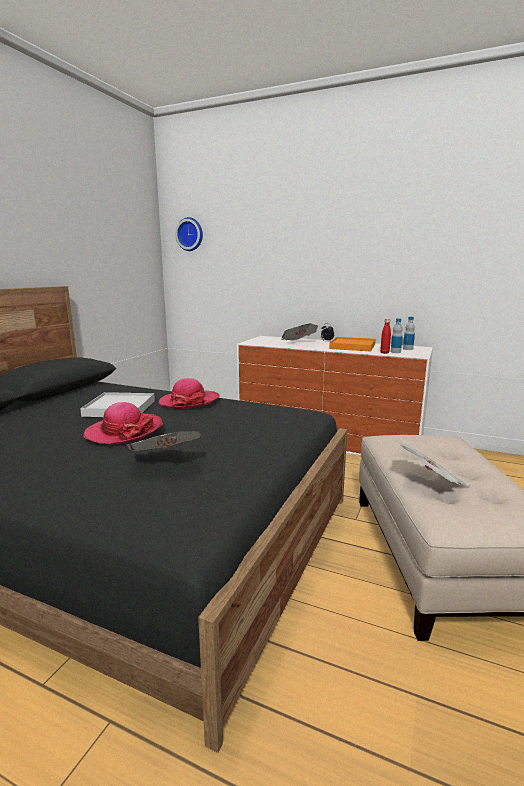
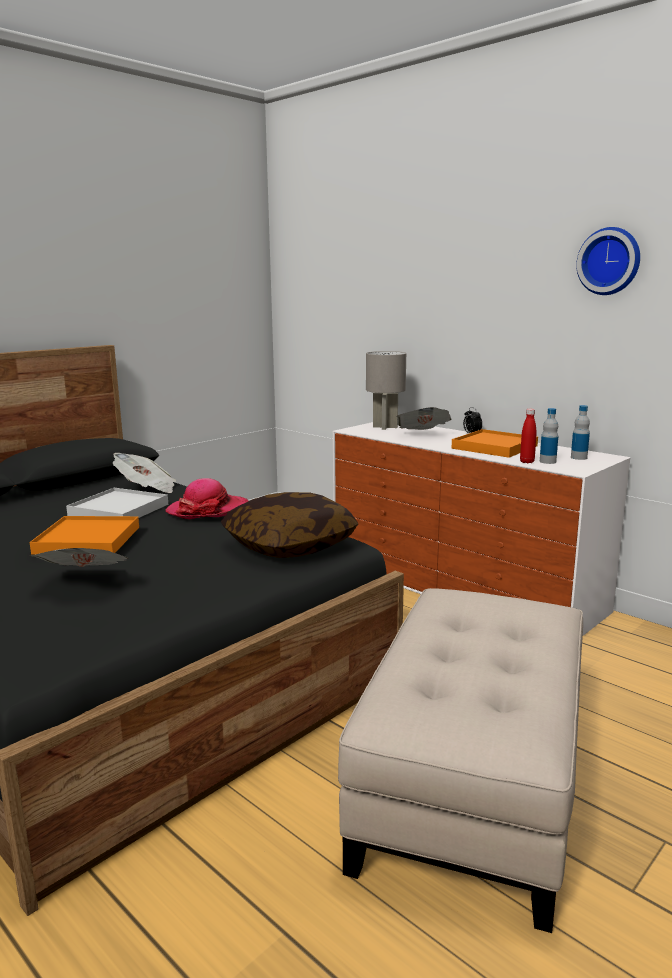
camera: 20 degrees right, 0 degrees up
hat [83,402,163,444] -> orange tray [30,516,139,554]
wall clock [175,217,203,251] -> wall clock moved to [576,227,640,295]
newspaper [398,443,471,486] -> newspaper moved to [113,453,176,493]
none -> pillow [221,492,359,558]
none -> grey table lamp [366,351,406,430]

